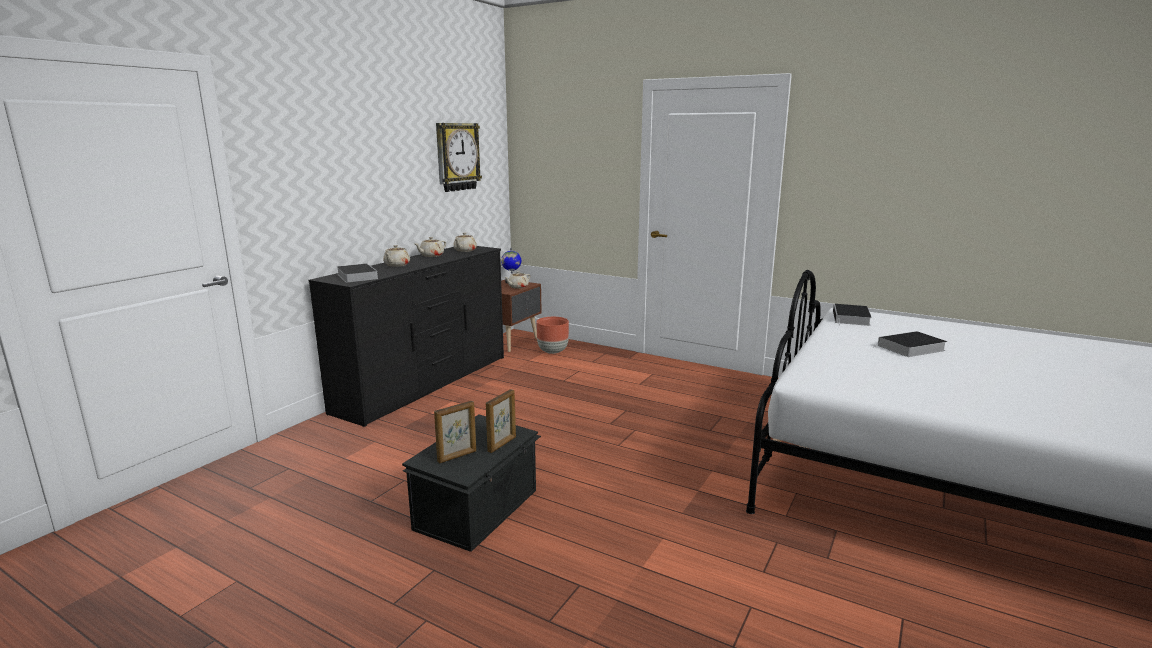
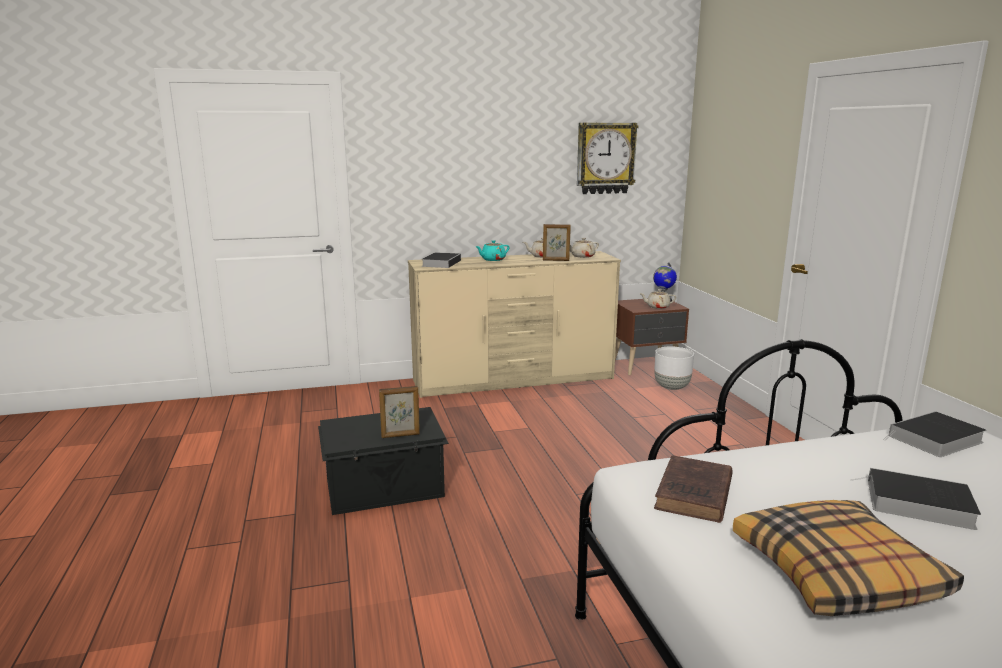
camera: 45 degrees right, 0 degrees up
black dresser [308,246,504,427] -> beige dresser [408,251,621,398]
beige teapot [383,245,410,267] -> turquoise teapot [475,240,509,261]
picture frame [434,401,476,463] -> picture frame moved to [543,224,571,261]
brown planter [536,317,569,354] -> white planter [654,346,694,390]
none -> brown book [654,455,733,523]
none -> pillow [733,500,964,616]

